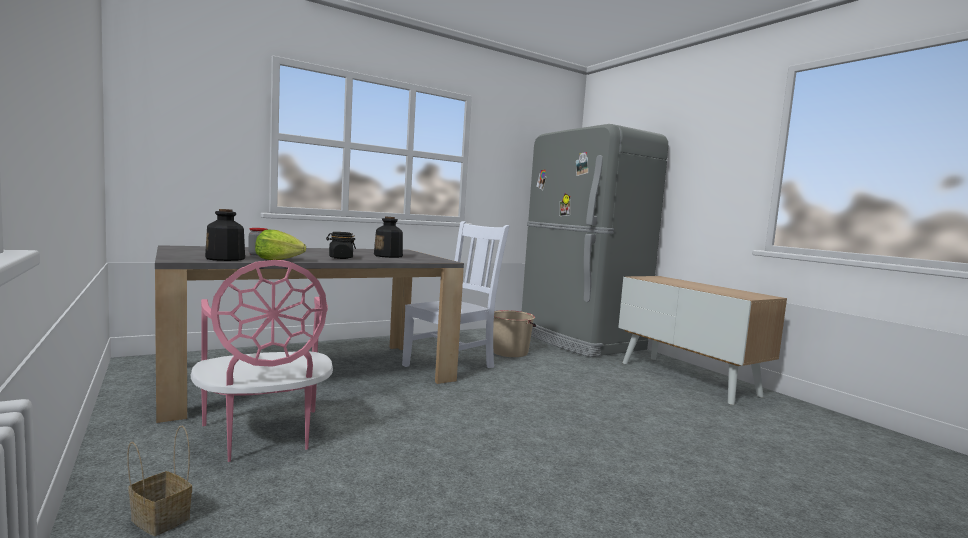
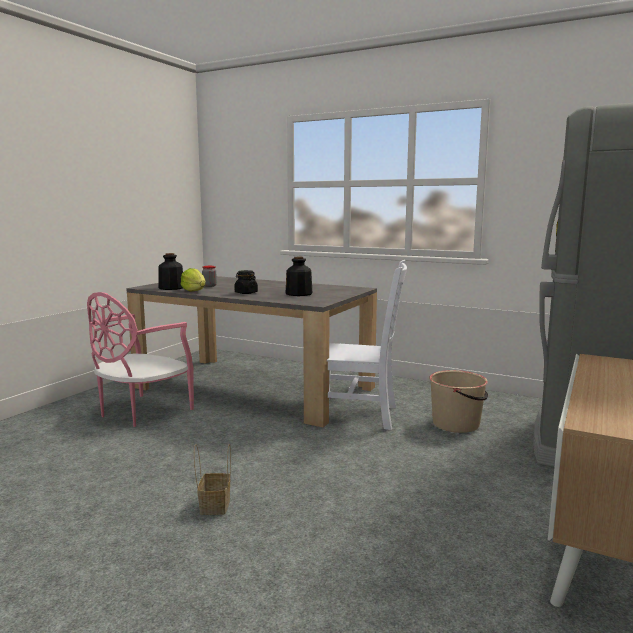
camera: 60 degrees right, 5 degrees up
basket [127,426,192,536] -> basket moved to [194,444,231,515]

